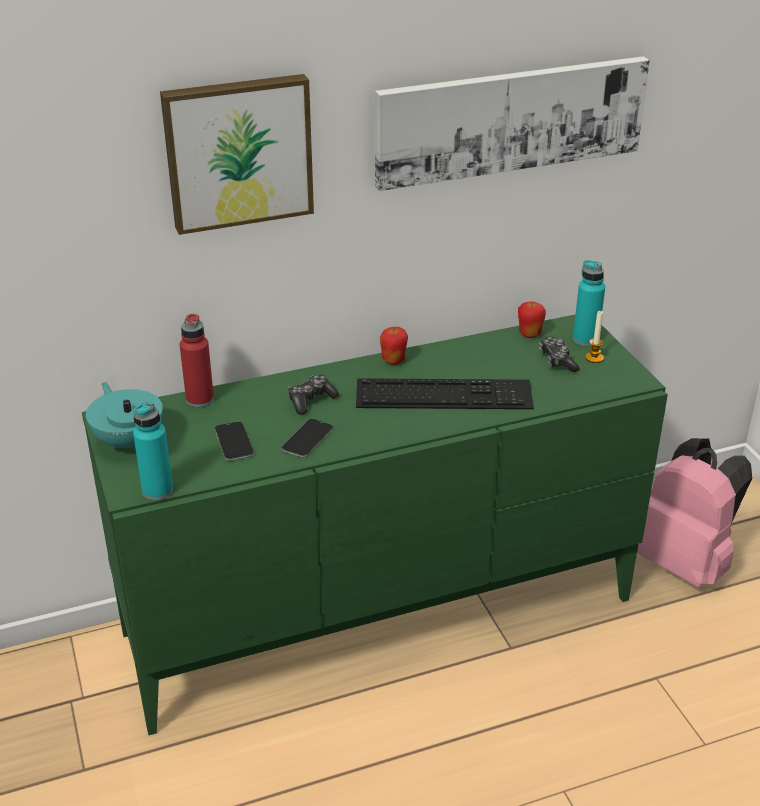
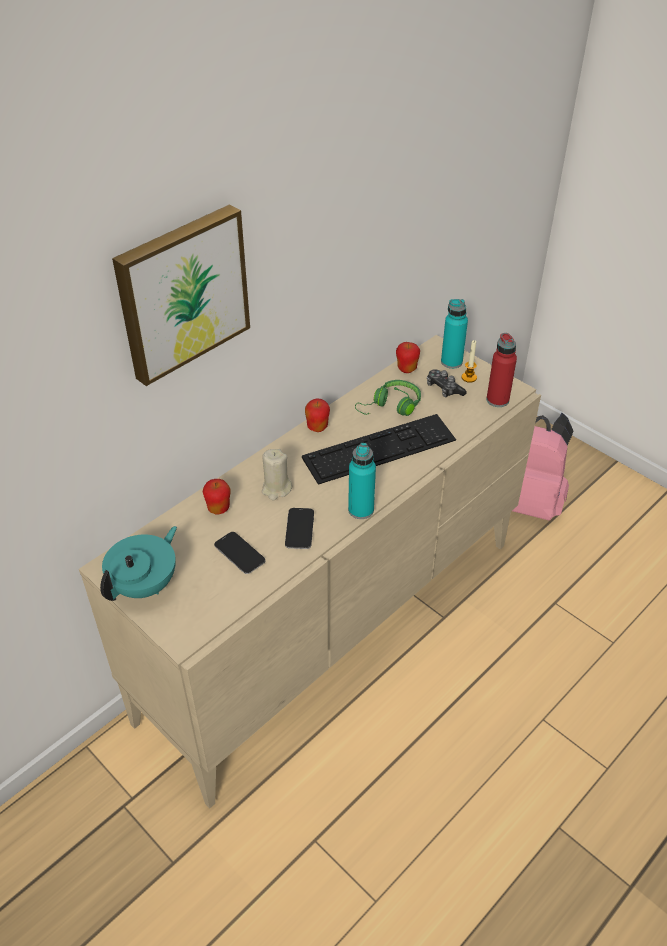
camera: 25 degrees left, 10 degrees up
green dresser [82,315,668,735] -> beige dresser [79,335,541,808]
turquoise teapot [86,382,163,452] -> turquoise teapot turned 90 degrees clockwise [100,526,177,601]
turquoise bottle [133,401,173,500] -> turquoise bottle moved to [348,443,376,519]
red bottle [180,313,214,407] -> red bottle moved to [487,333,517,407]
game controller [288,375,339,415] -> beige candle [262,449,292,500]
picture [375,56,650,191] -> none
none -> apple [203,479,231,514]
none -> green headphones [355,380,421,416]

